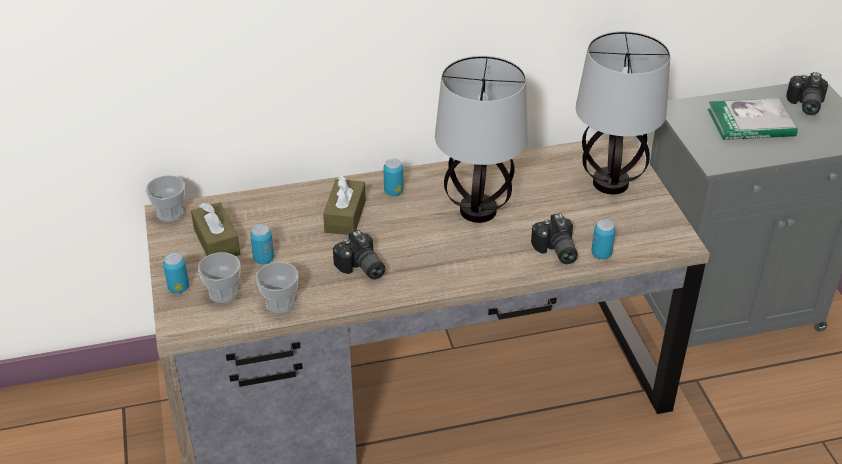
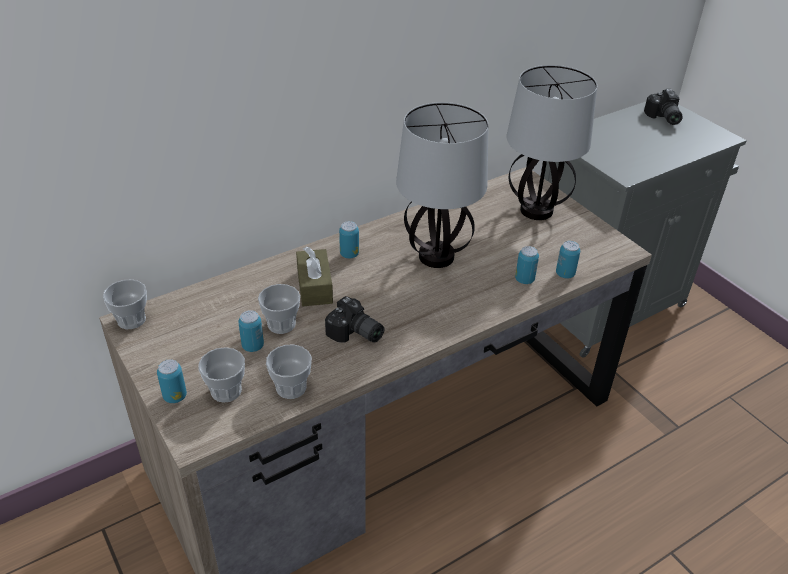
camera: 20 degrees left, 0 degrees up
brown tissue box [191,202,240,256] -> none
camera [531,213,578,264] -> can [515,246,539,284]
book [708,98,798,140] -> none
none -> cup [258,284,300,334]

